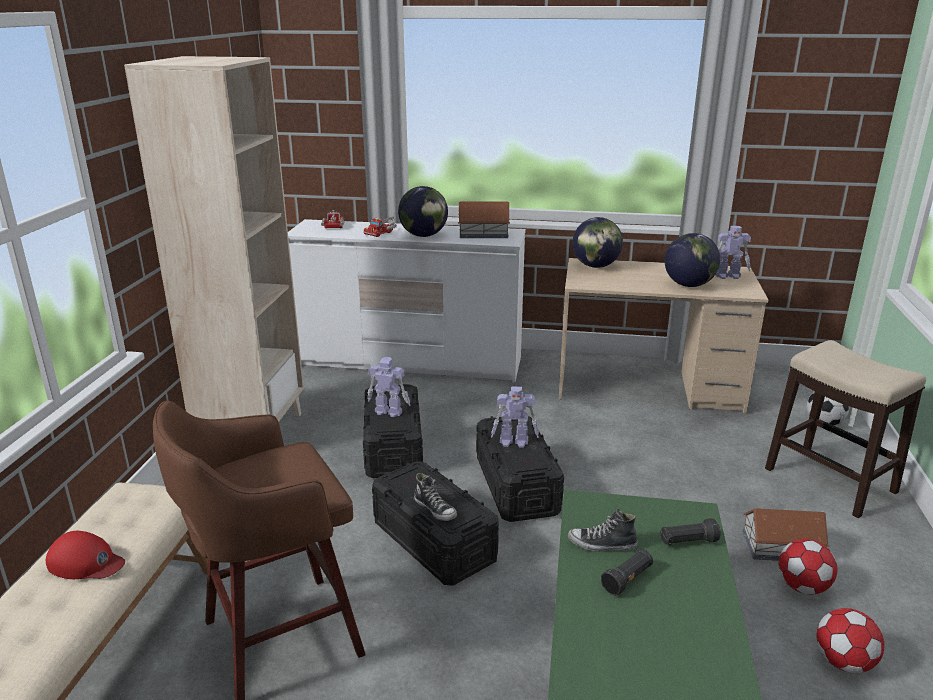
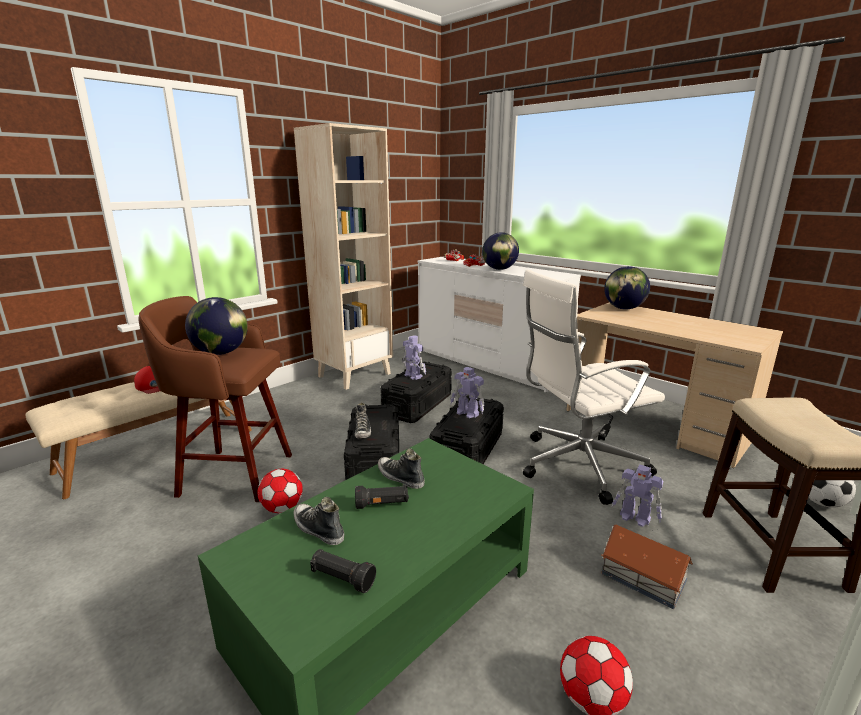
camera: 35 degrees right, 5 degrees down
toy house [458,202,510,238] -> none
black flashlight [660,518,720,546] -> black flashlight moved to [310,549,376,593]
globe [665,233,720,287] -> globe moved to [185,297,248,355]
toy robot [715,226,751,279] -> toy robot moved to [612,465,663,527]
football [779,539,837,595] -> football moved to [258,469,303,513]
none -> shoe [294,497,344,545]
none -> white office chair [523,270,665,505]

